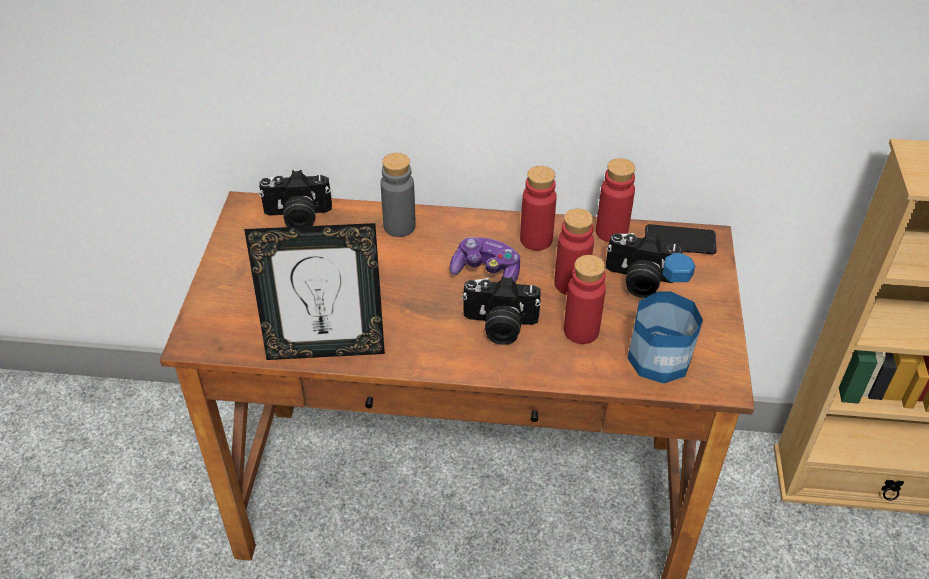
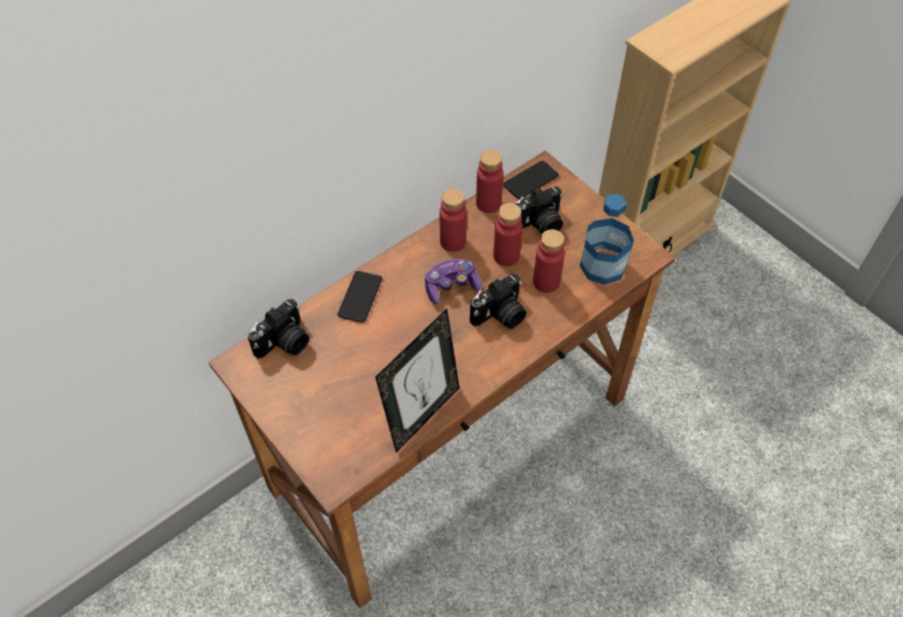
camera: 45 degrees left, 10 degrees up
grey bottle [381,153,416,237] -> phone [337,271,382,323]

